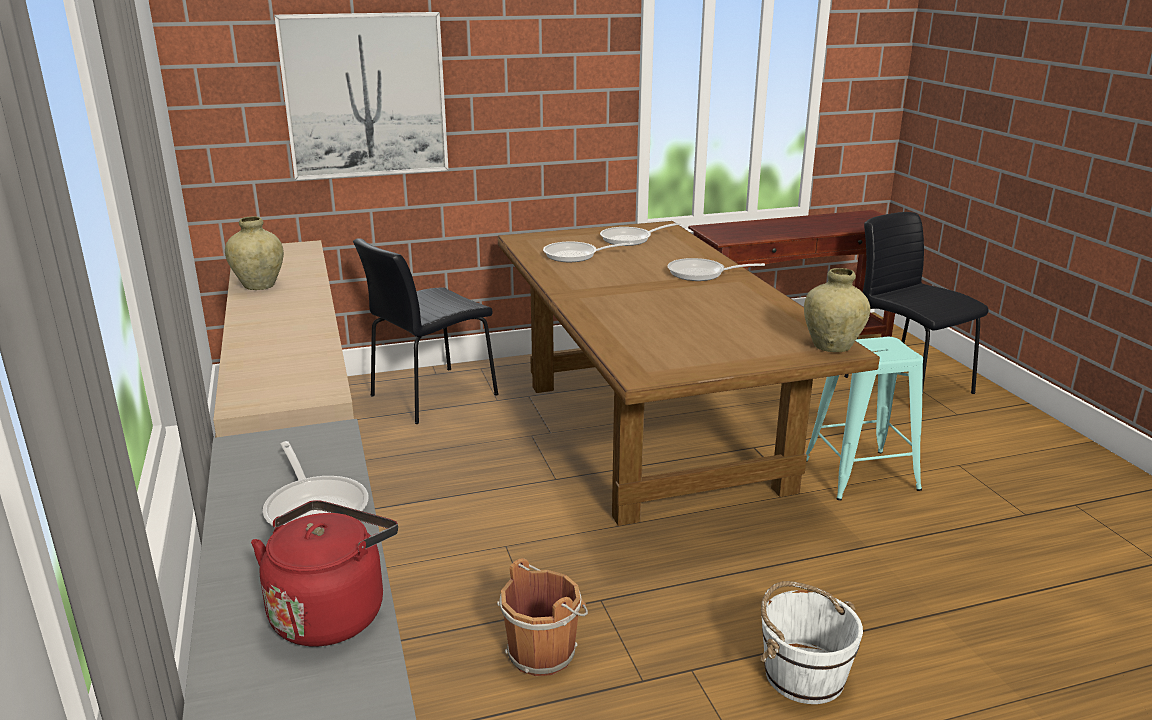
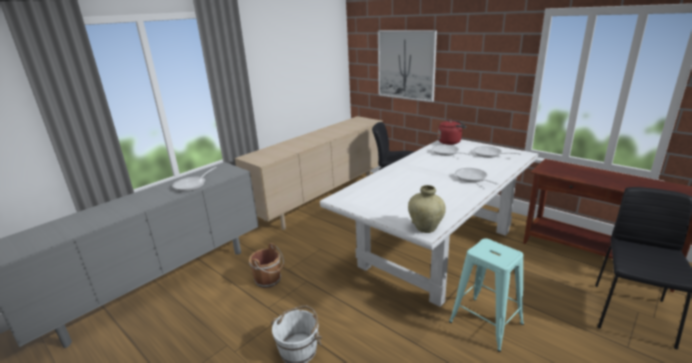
camera: 60 degrees right, 0 degrees up
beige vase [225,216,284,290] -> none
red kettle [251,500,398,647] -> red kettle moved to [438,119,467,145]
brown dining table [498,221,880,526] -> white dining table [320,139,538,307]

